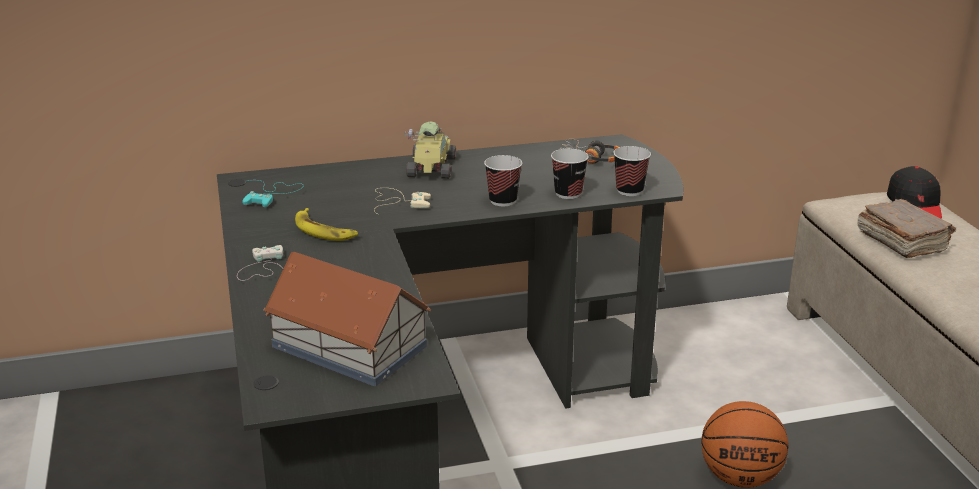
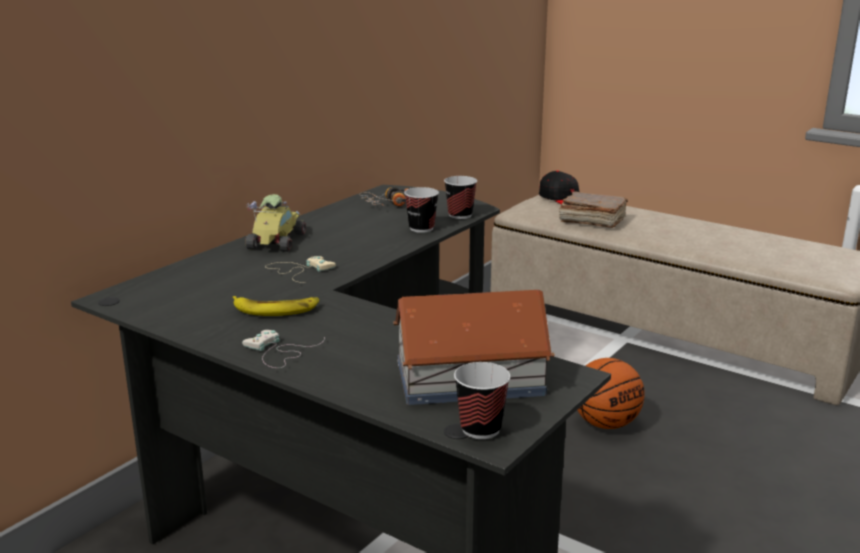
camera: 40 degrees left, 5 degrees down
turquoise game controller [242,180,304,207] -> none
toy car [405,122,456,179] -> toy car turned 45 degrees clockwise [245,194,306,252]
cup [484,155,522,206] -> cup moved to [454,362,510,439]

